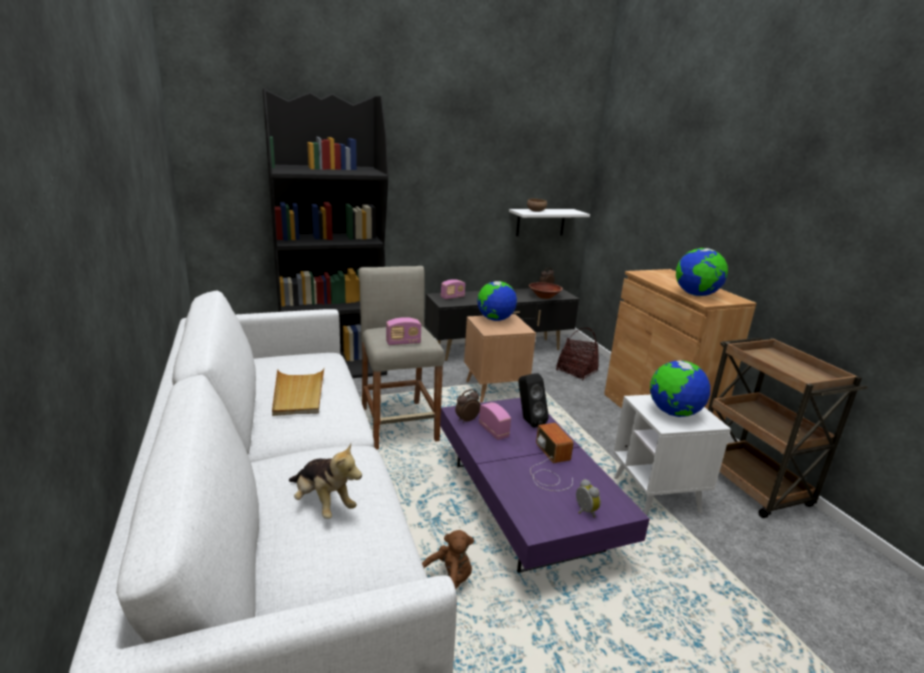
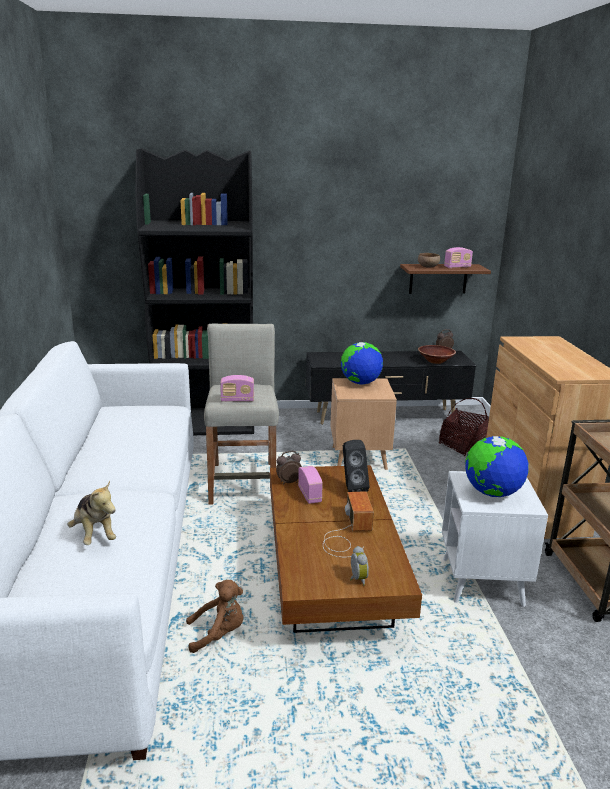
camera: 15 degrees right, 0 degrees up
beige tray [272,369,324,416] -> none
purple coffee table [440,398,650,573] -> brown coffee table [270,465,422,633]
radio [441,279,465,299] -> radio moved to [444,247,473,268]
white shelf [509,209,590,236] -> brown shelf [400,264,491,294]
globe [676,248,728,296] -> none

